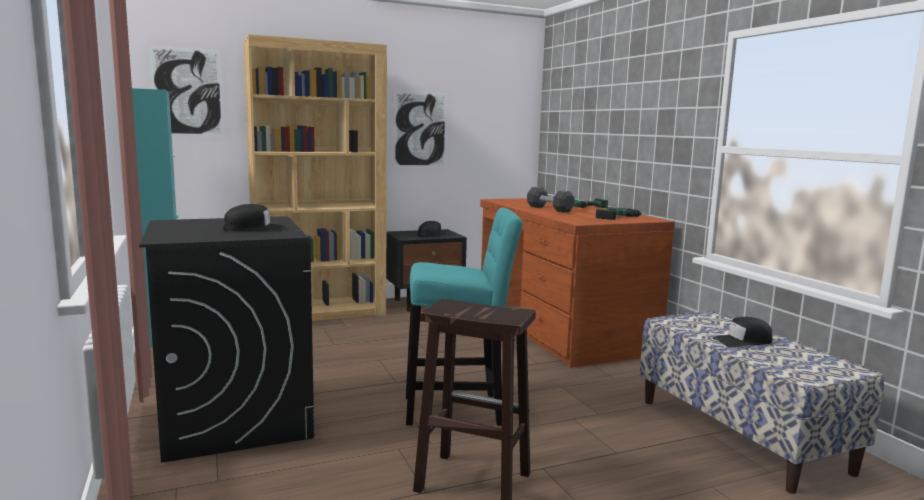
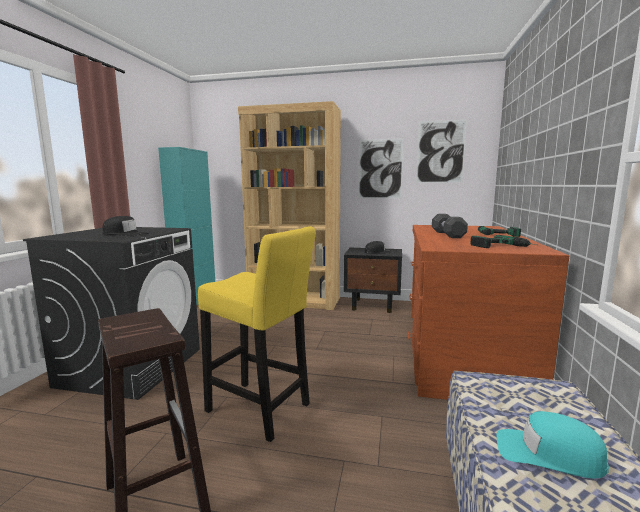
camera: 35 degrees right, 0 degrees up
picture [149,46,224,136] -> picture moved to [416,119,467,183]
turquoise stool [406,207,523,426] -> yellow stool [198,226,316,442]
black cap [712,317,773,347] -> turquoise cap [496,411,609,479]

